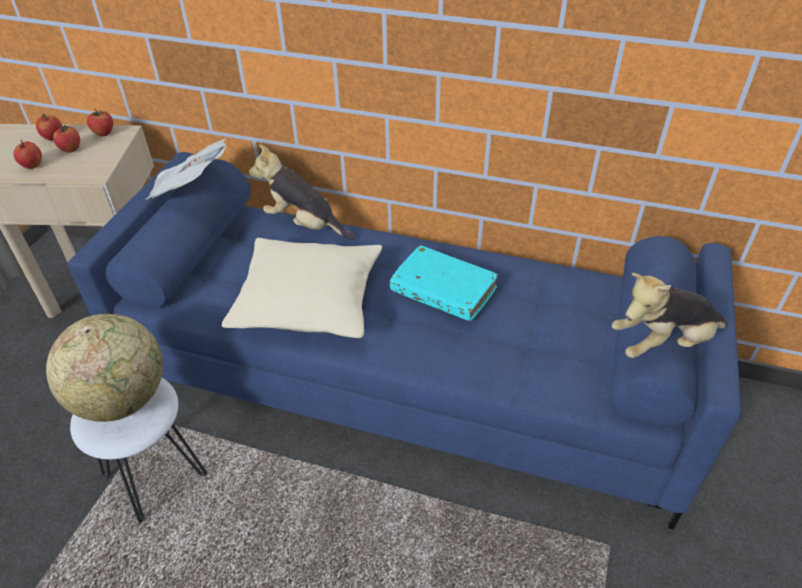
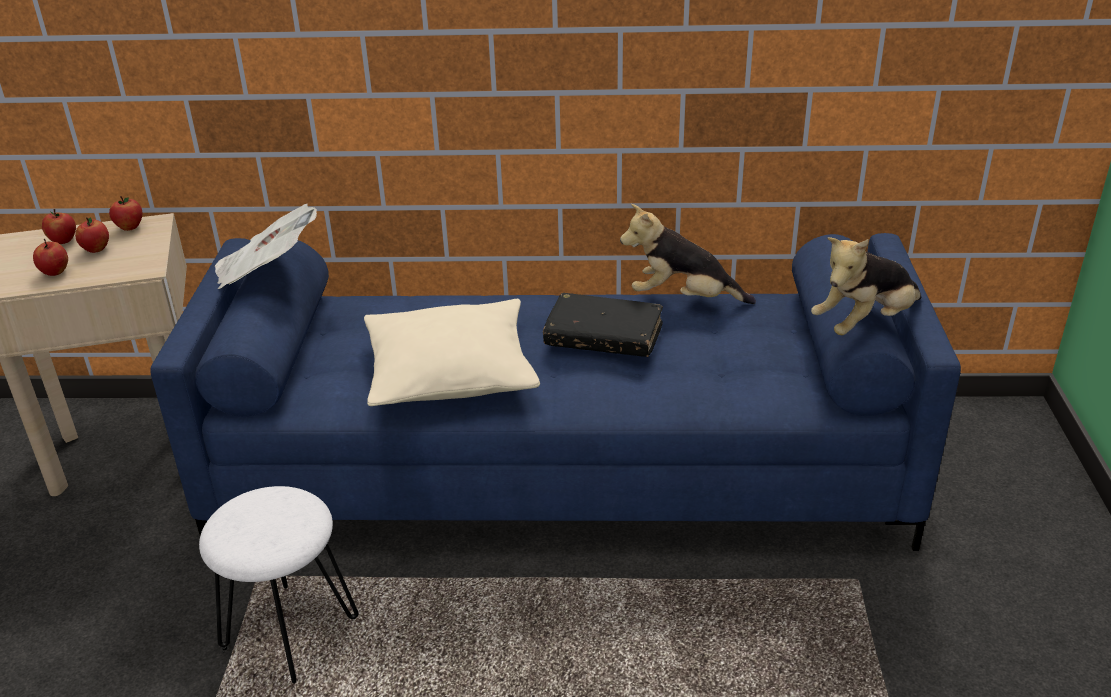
camera: 15 degrees left, 10 degrees down
globe [46,314,163,422] -> none
plush toy [249,144,356,240] -> plush toy moved to [620,204,756,304]
turquoise book [390,245,498,321] -> black book [543,293,663,357]

